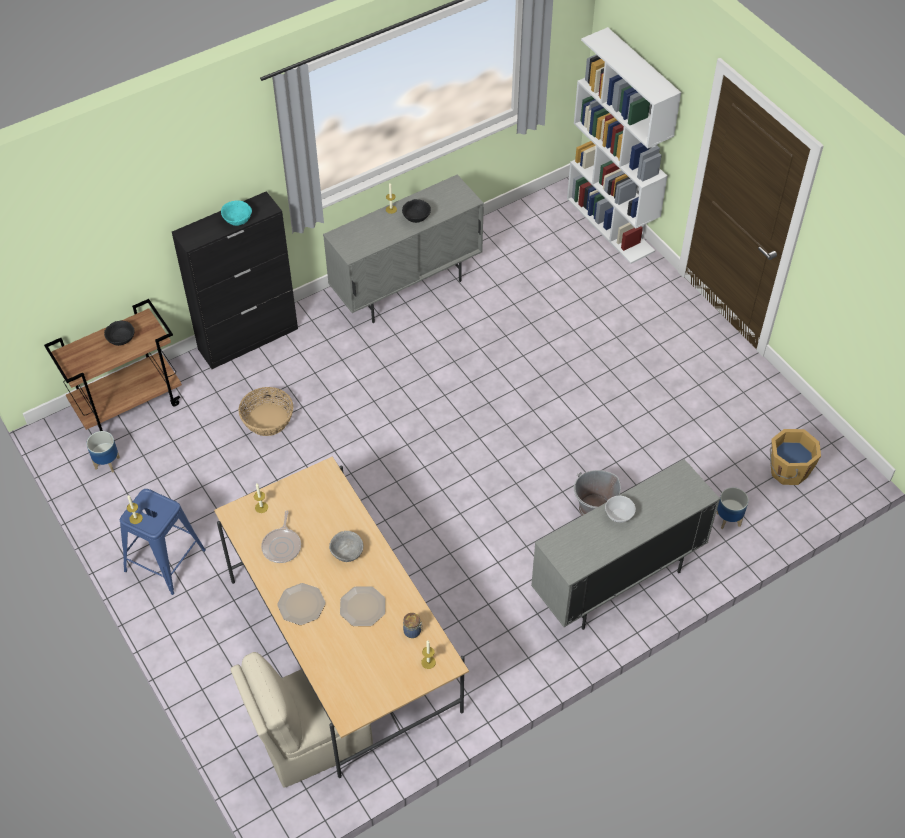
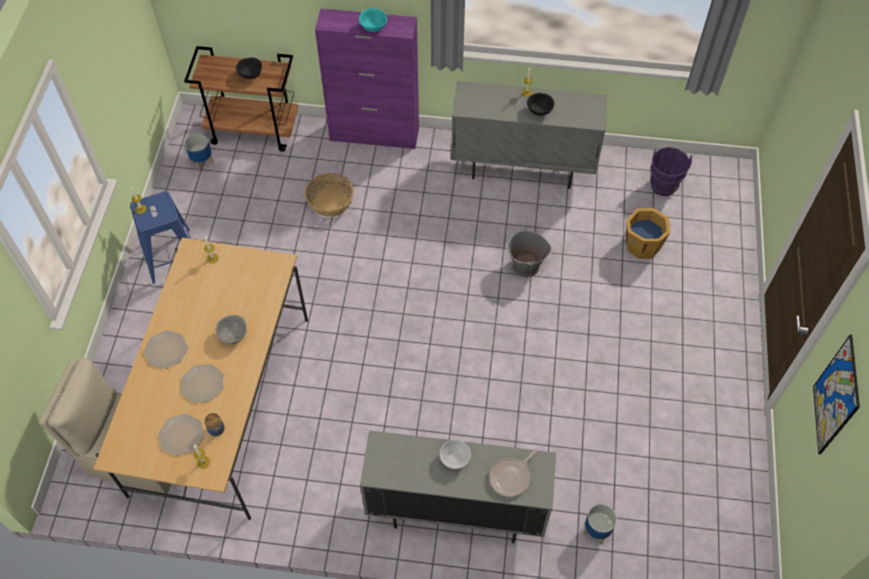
camera: 40 degrees right, 5 degrees up
black cabinet [172,191,298,369] -> purple cabinet [315,9,419,149]
frying pan [261,511,301,563] -> frying pan moved to [490,448,538,497]
white bookcase [567,27,681,264] -> none
grey bucket [574,470,621,516] -> grey bucket moved to [507,228,552,277]
orange bucket [770,429,821,485] -> orange bucket moved to [623,208,670,259]
none -> plate [158,414,204,456]
none -> purple bucket [650,147,692,196]
none -> picture [813,334,860,455]

